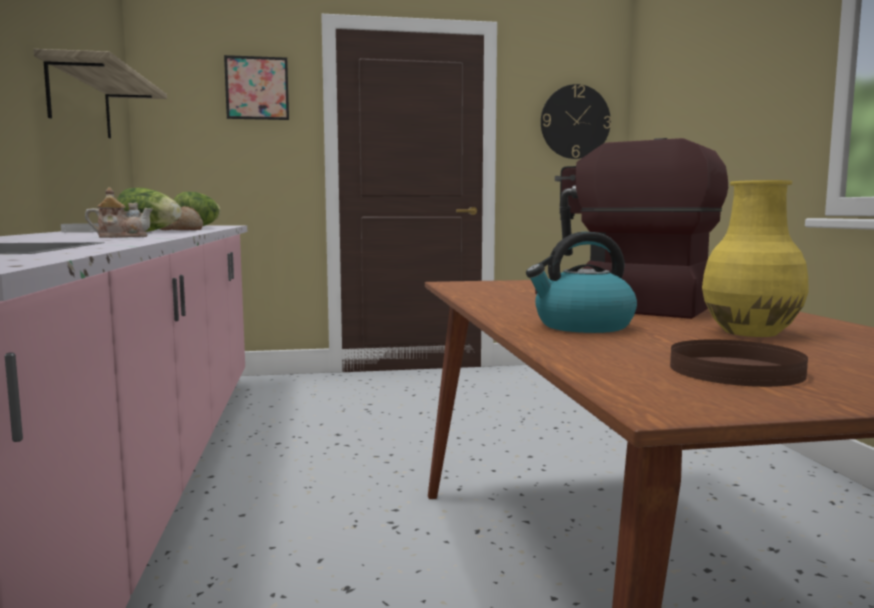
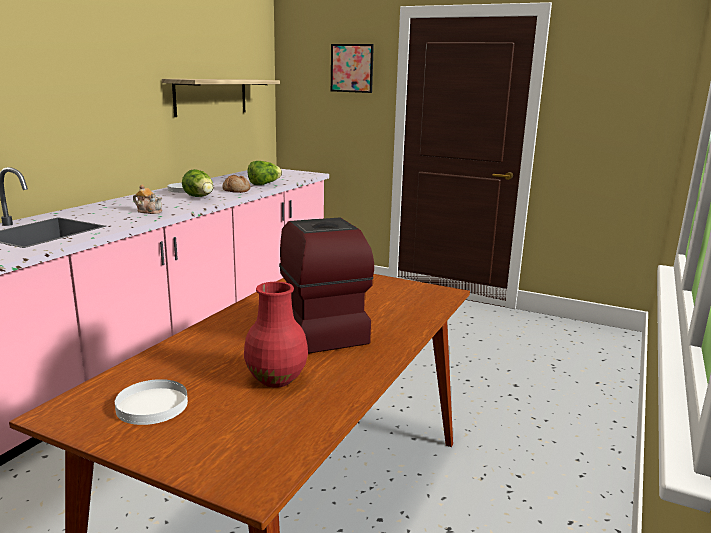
camera: 35 degrees right, 10 degrees up
kettle [526,231,637,333] -> none
wall clock [541,84,611,159] -> none
brown plate [670,340,808,387] -> white plate [115,379,188,425]
yellow vase [702,180,808,337] -> red vase [244,282,308,388]

